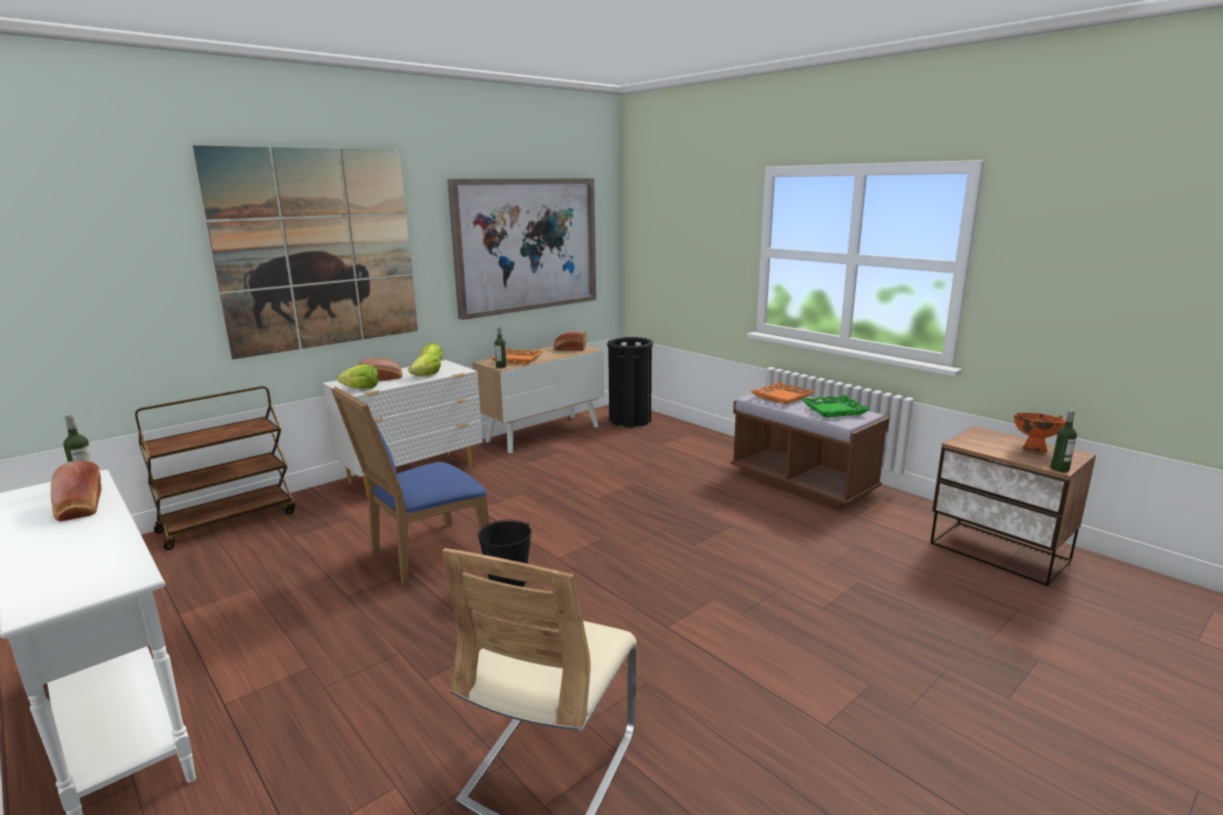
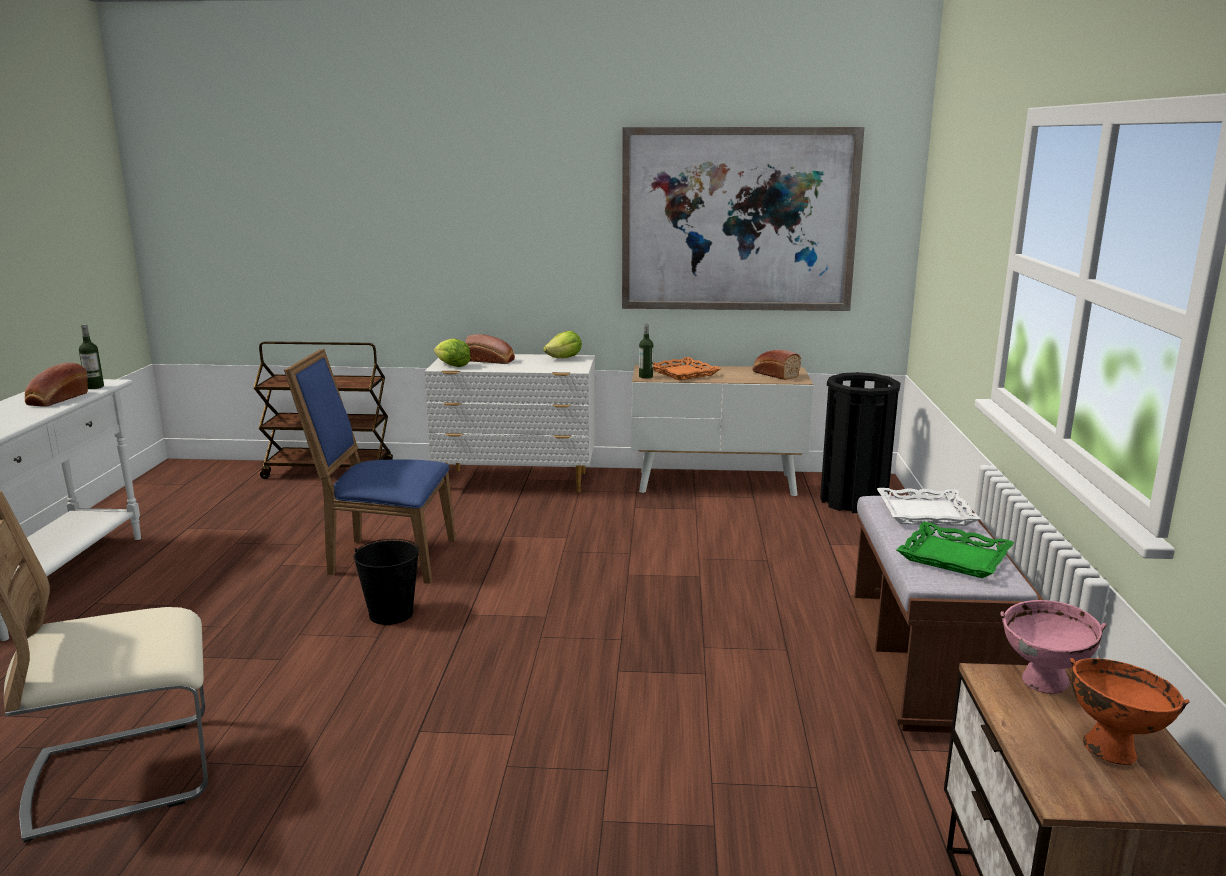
camera: 45 degrees right, 0 degrees up
picture [193,145,418,359] -> none
lettuce [408,352,441,376] -> none
orange tray [751,382,814,405] -> white tray [877,488,980,526]
bottle [1050,410,1077,472] -> none
none -> pink bowl [1000,600,1107,694]

